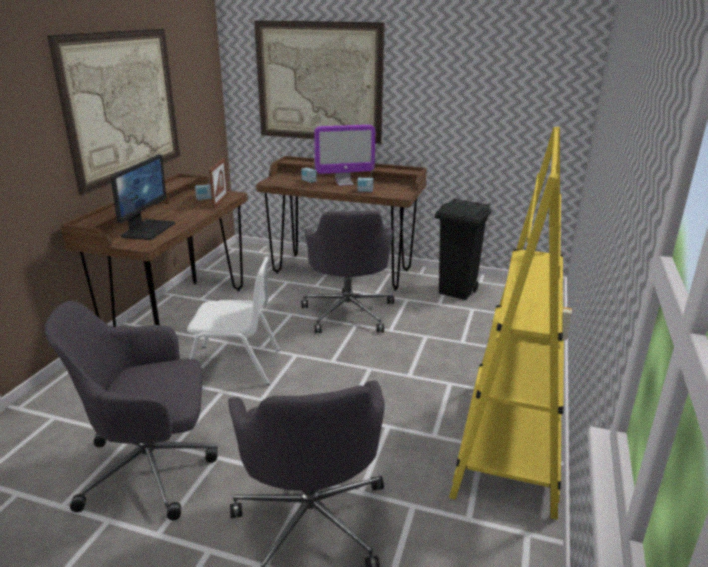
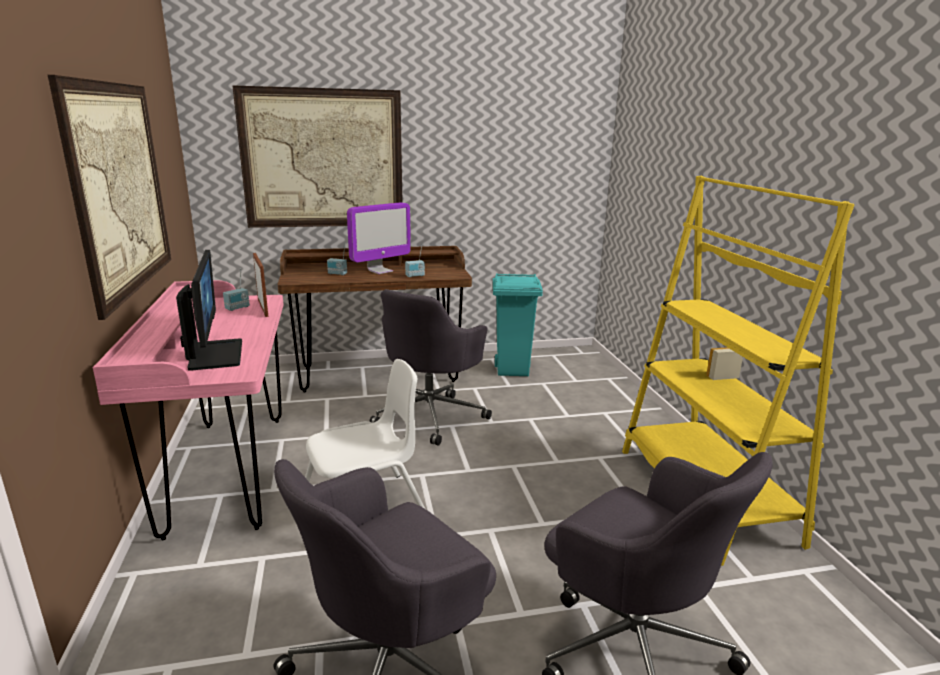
camera: 30 degrees left, 5 degrees down
brown desk [61,173,248,327] -> pink desk [93,280,284,540]
grey office chair [301,210,394,333] -> grey office chair turned 60 degrees clockwise [369,289,492,446]
black trash can [435,198,492,300] -> turquoise trash can [493,273,543,376]

